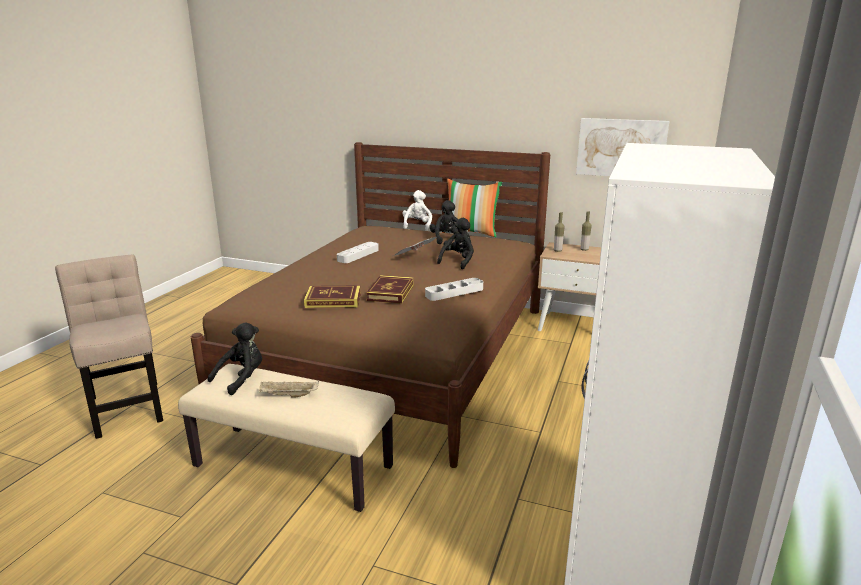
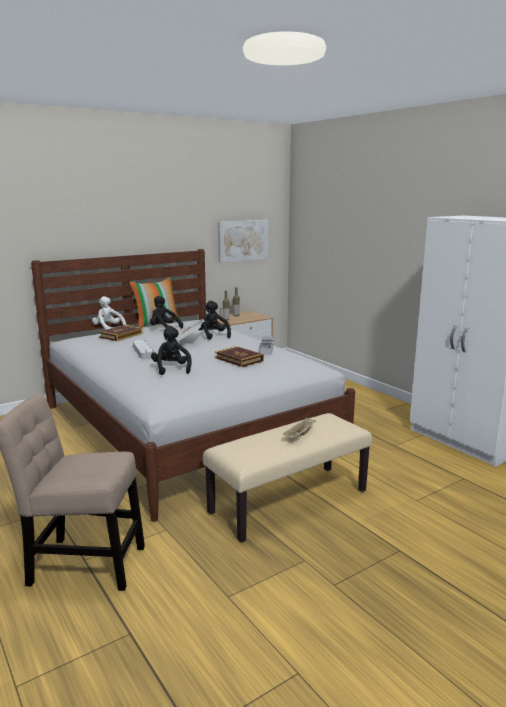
camera: 55 degrees left, 5 degrees down
brown bed [191,142,550,468] -> white bed [31,249,355,522]
black plush toy [208,322,262,395] -> black plush toy moved to [151,326,192,375]
book [304,285,361,308] -> book moved to [99,325,143,341]

